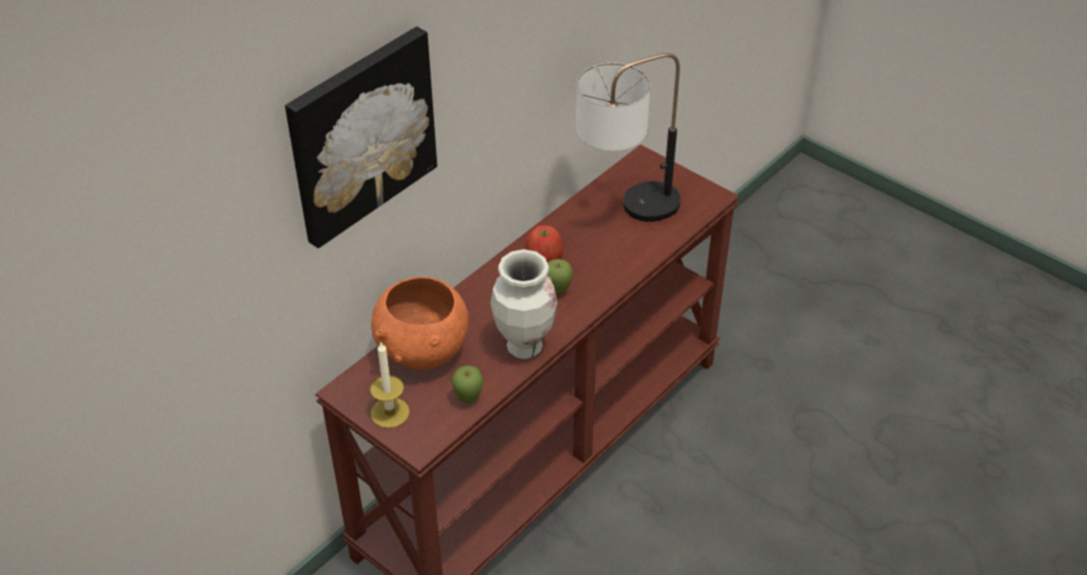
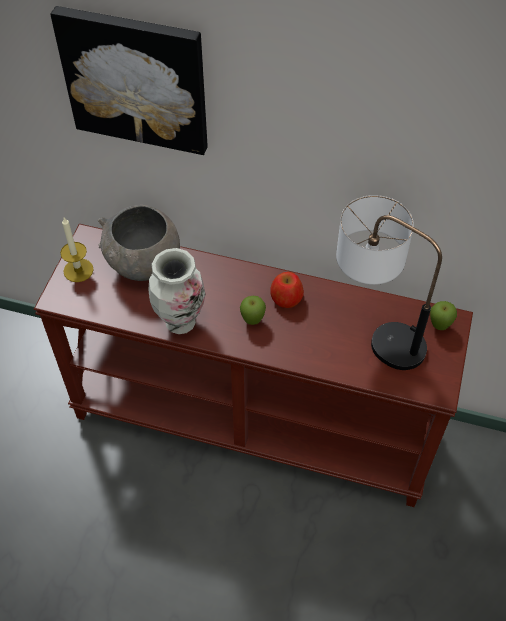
camera: 65 degrees right, 10 degrees up
orange bowl [371,277,469,370] -> grey bowl [98,205,180,281]
apple [451,365,483,403] -> apple moved to [430,301,457,330]

